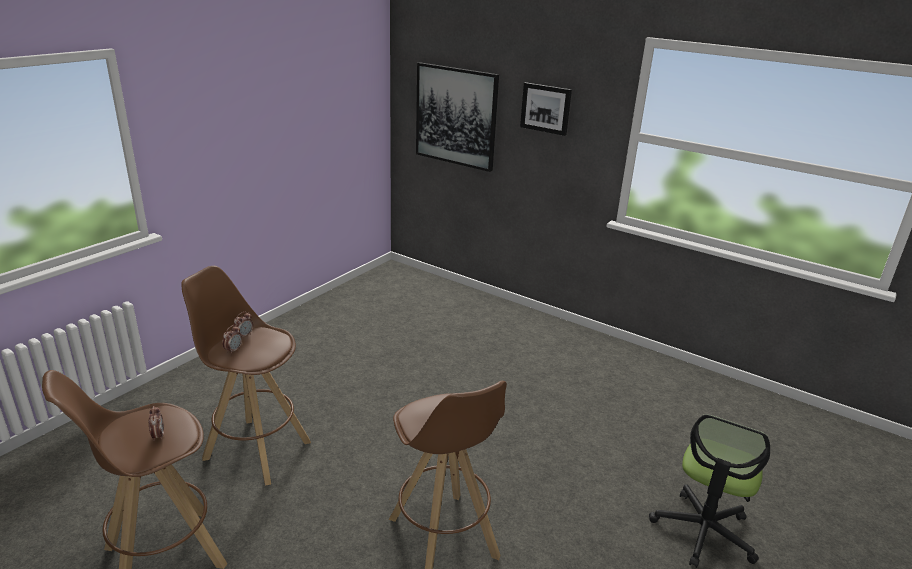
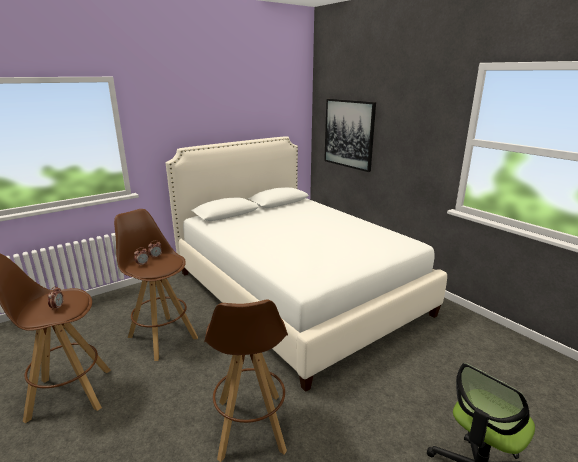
camera: 20 degrees right, 5 degrees down
picture [520,82,572,136] -> none
none -> white bed [166,136,447,392]

